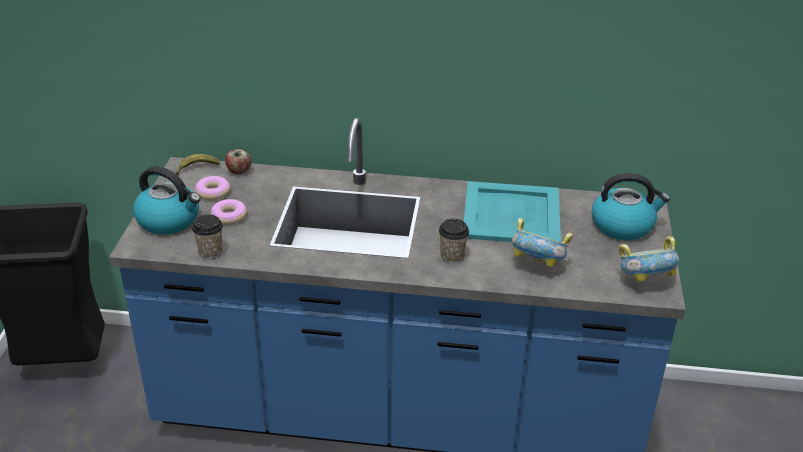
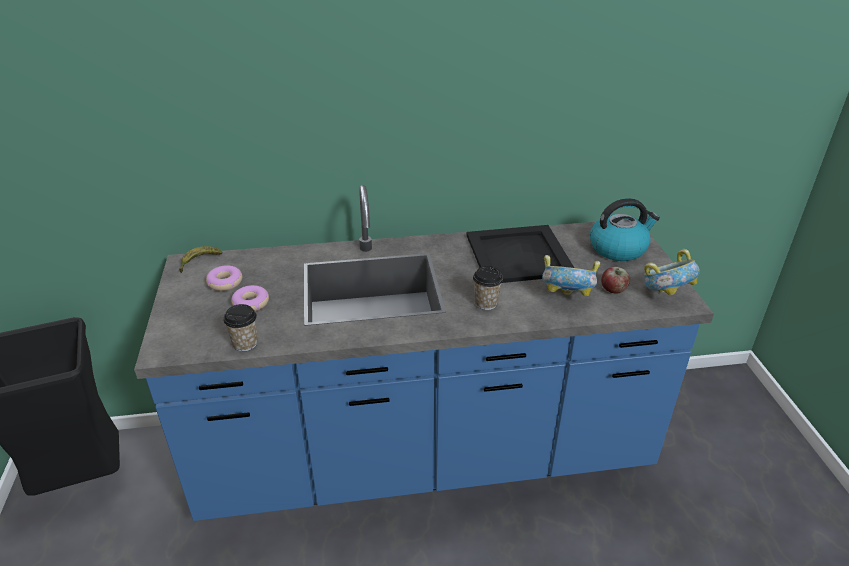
camera: 15 degrees left, 0 degrees up
kettle [133,166,201,235] -> none
apple [225,149,252,174] -> apple moved to [601,267,630,294]
turquoise tray [464,181,561,242] -> black tray [466,225,574,283]

